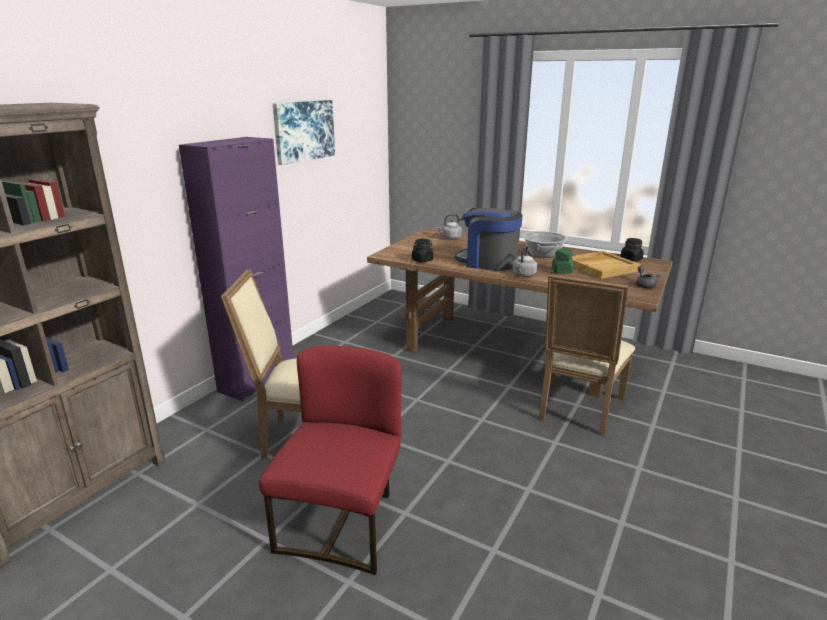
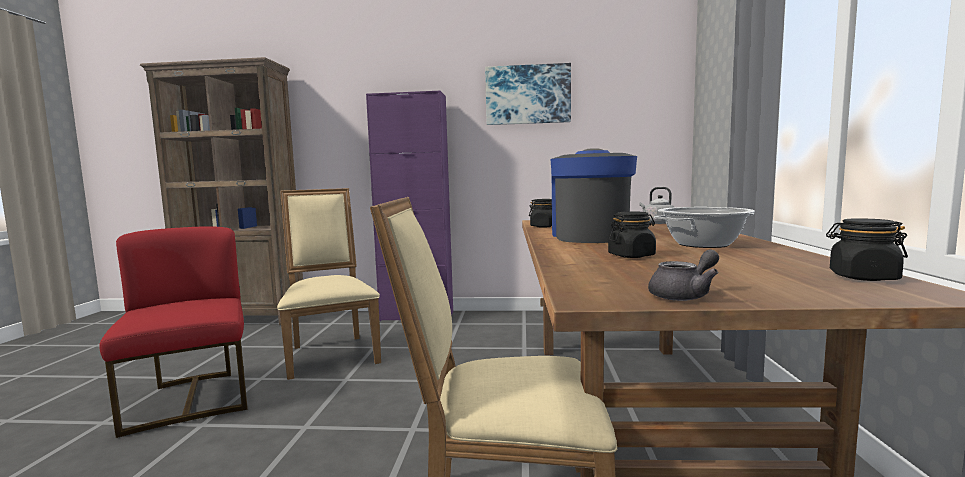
camera: 65 degrees right, 15 degrees down
red chair [259,346,401,575] -> red chair turned 105 degrees counterclockwise [99,226,248,438]
grey kettle [512,245,537,277] -> none
green jar [552,248,574,274] -> black jar [608,211,656,258]
beige tray [572,251,641,279] -> none

